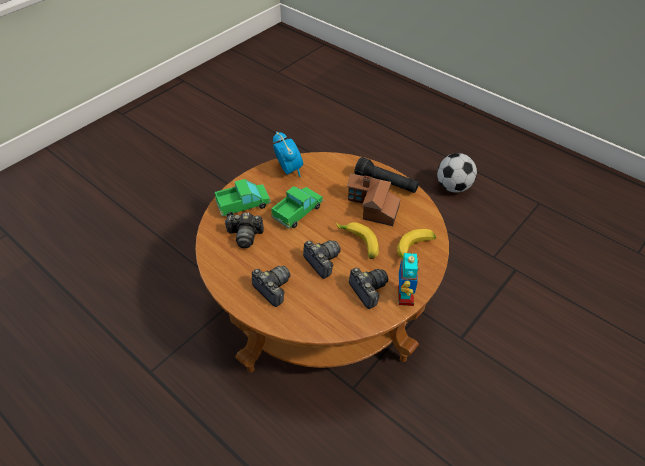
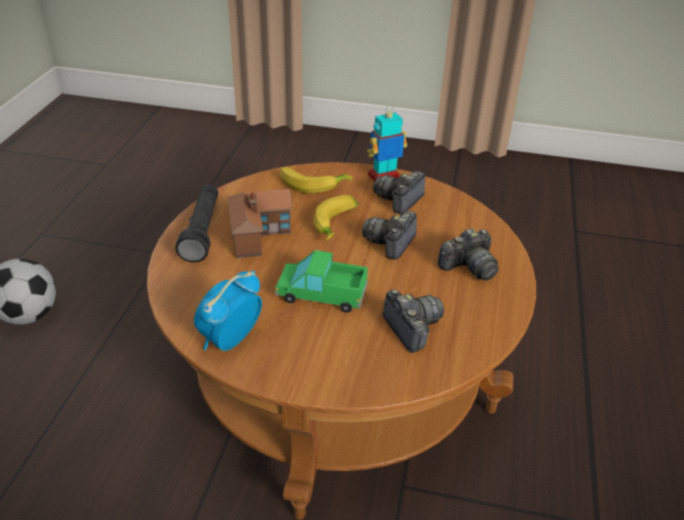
camera: 120 degrees left, 10 degrees down
toy truck [215,179,271,217] -> none
camera [252,266,290,307] -> camera turned 135 degrees counterclockwise [437,228,499,281]

